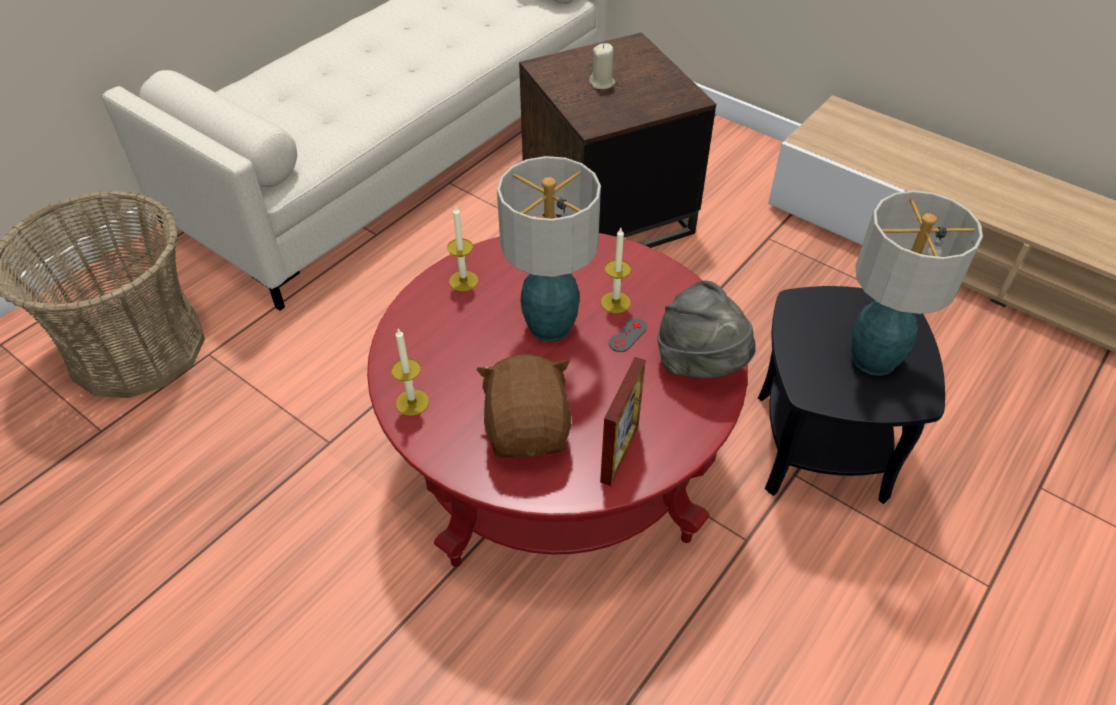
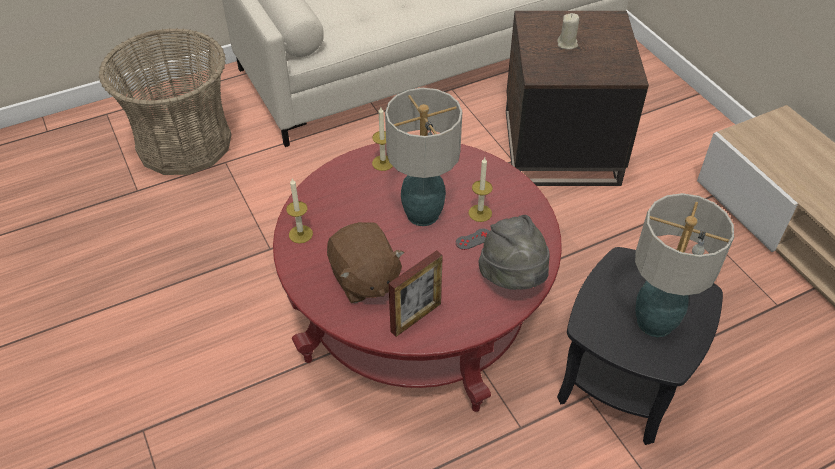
camera: 25 degrees right, 0 degrees up
brown plush toy [476,354,571,458] -> brown plush toy turned 135 degrees clockwise [327,222,405,303]

